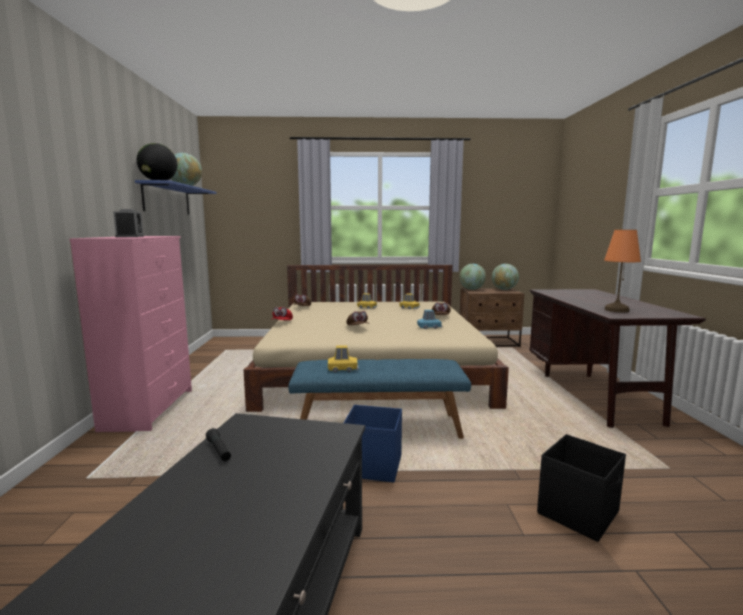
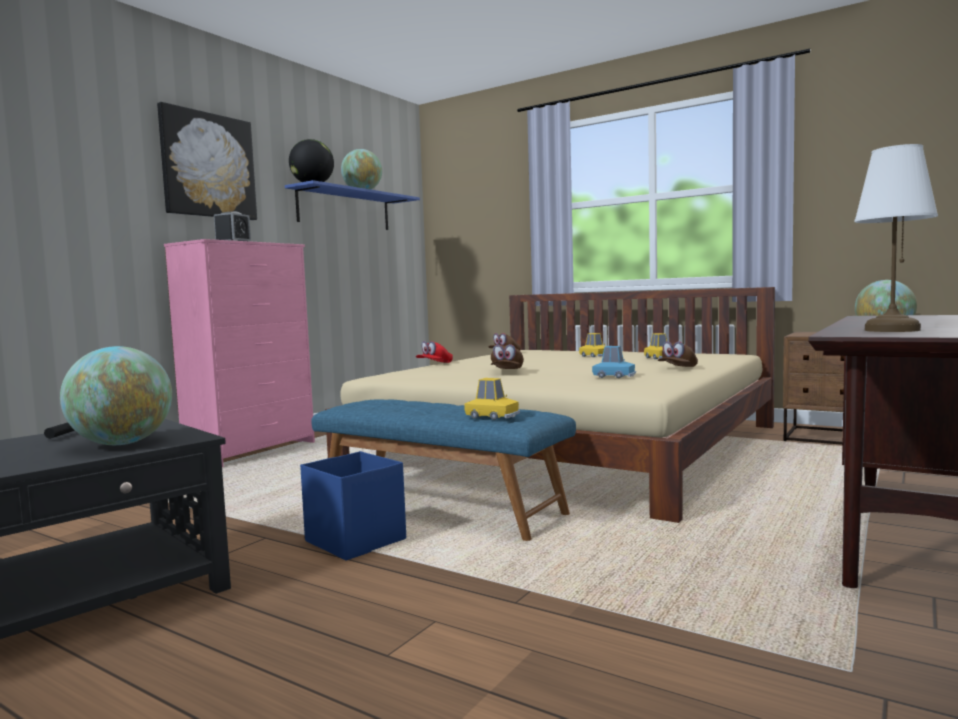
camera: 35 degrees right, 5 degrees down
yellow toy car [328,345,359,372] -> yellow toy car moved to [464,378,520,420]
globe [459,264,486,290] -> globe moved to [60,346,172,445]
black storage box [537,434,626,542] -> none
orange table lamp [604,230,641,312] -> white table lamp [854,144,938,332]
none -> picture [157,102,257,220]

